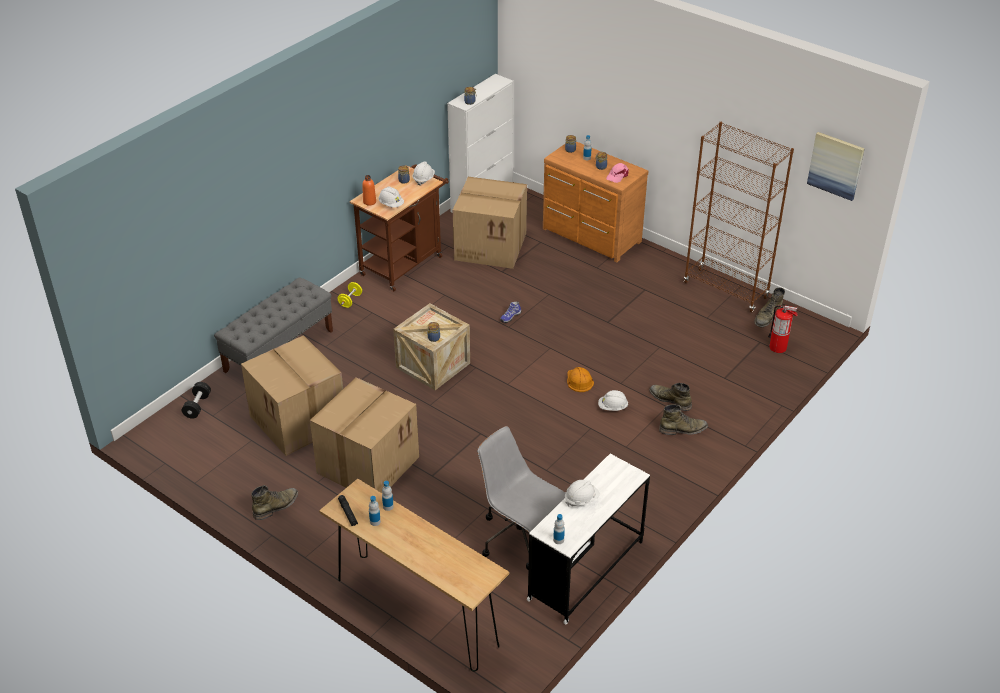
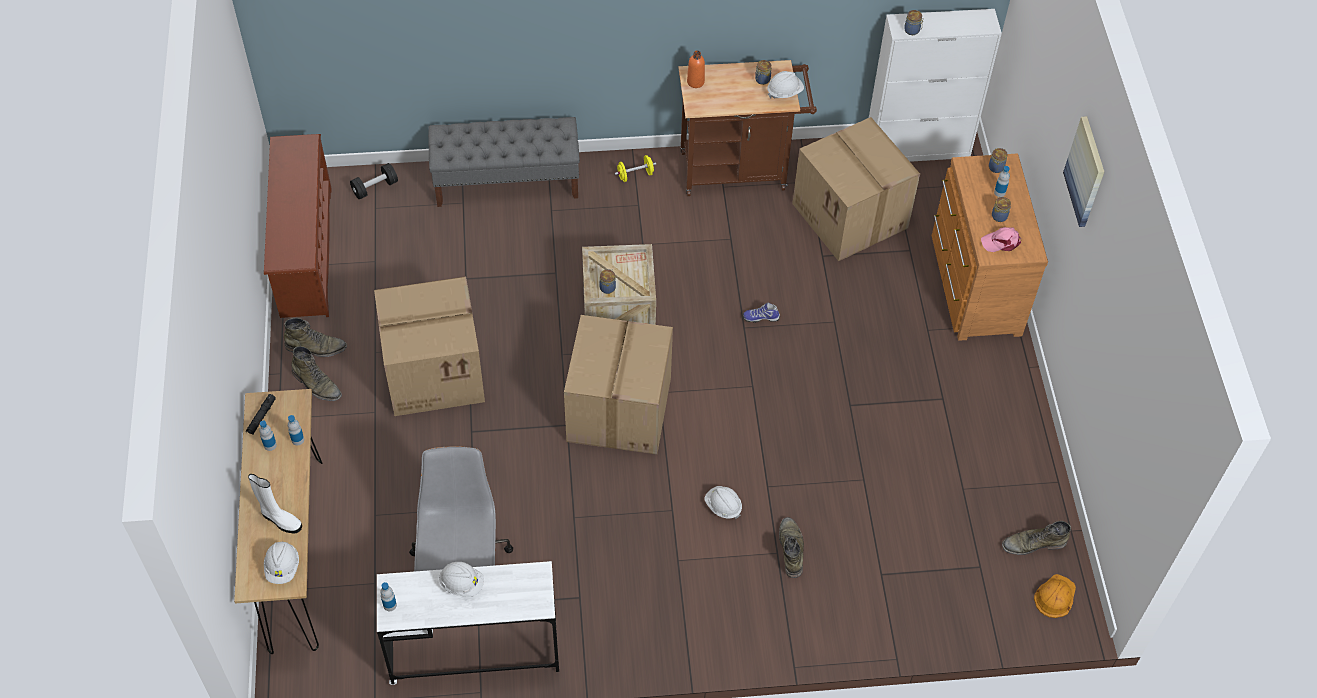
camera: 45 degrees right, 15 degrees up
cardboard box [241,335,343,456] -> cardboard box moved to [564,315,673,455]
white hard hat [378,187,404,208] -> white hard hat moved to [264,542,299,584]
orange hard hat [567,367,594,392] -> orange hard hat moved to [1034,574,1076,618]
green boot [659,404,708,435] -> green boot moved to [291,346,342,401]
brown bookcase [684,122,794,313] -> none
fire extinguisher [768,305,798,353] -> none
picture [807,132,865,201] -> picture moved to [1063,116,1104,227]
none -> white boot [248,474,302,533]
none -> brown shoe rack [264,134,332,318]

